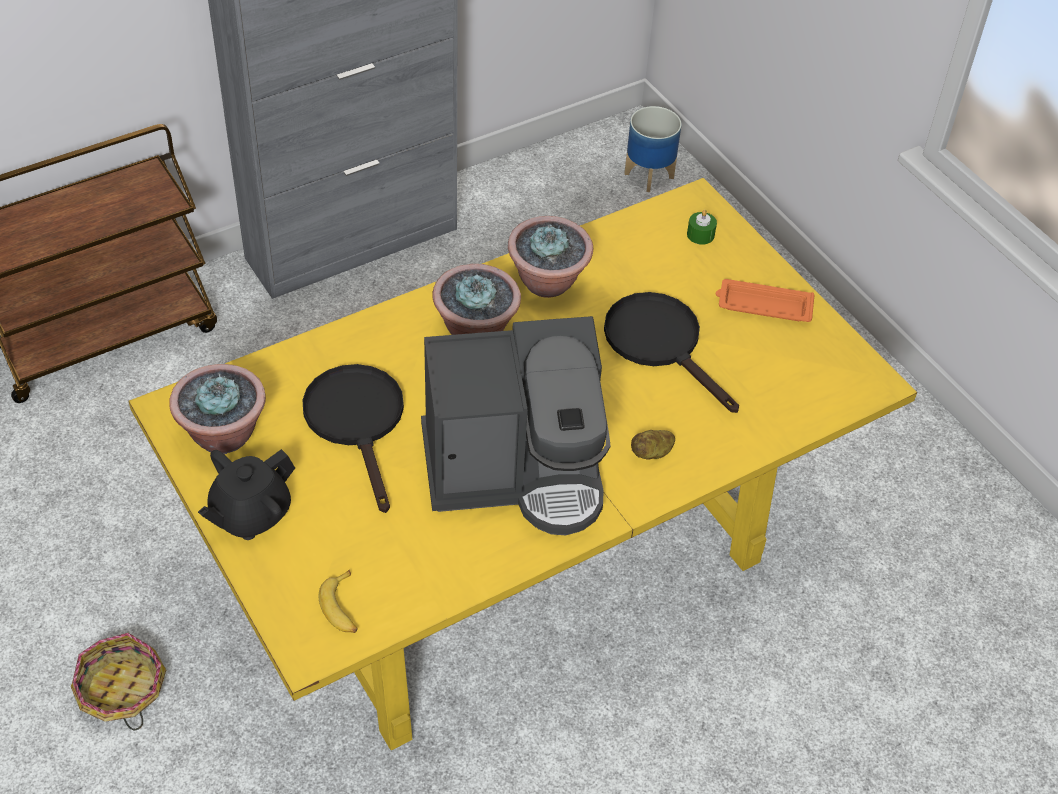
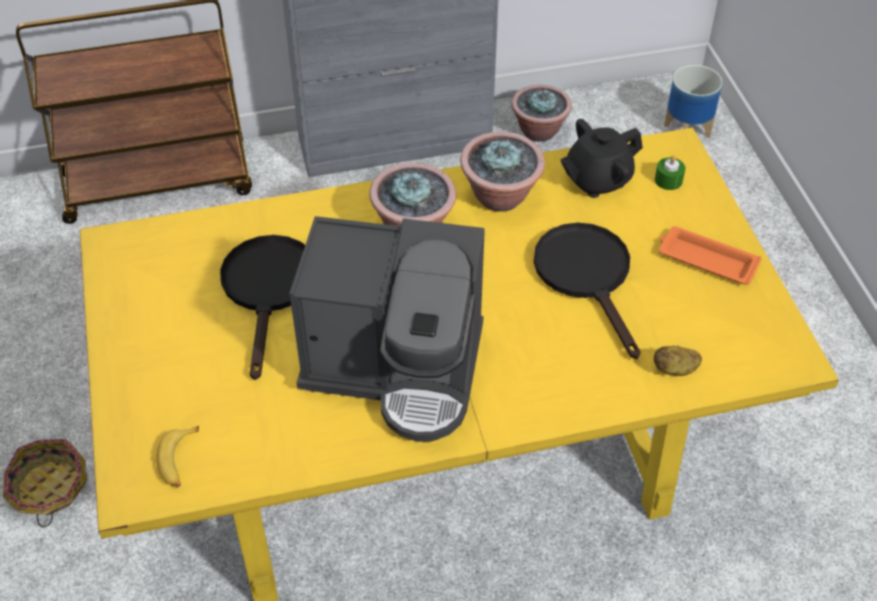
camera: 20 degrees right, 0 degrees up
potted plant [169,364,266,454] -> potted plant moved to [511,85,572,142]
black teapot [198,449,295,540] -> black teapot moved to [560,119,643,198]
potato [631,430,675,460] -> potato moved to [654,346,702,376]

